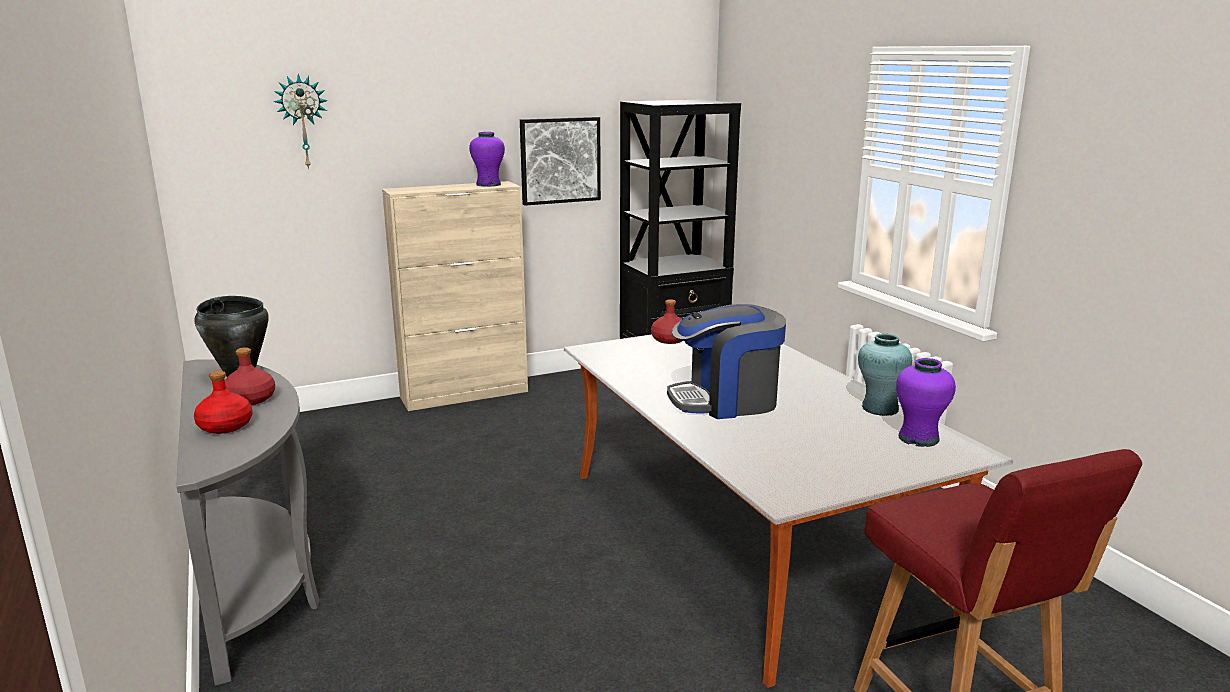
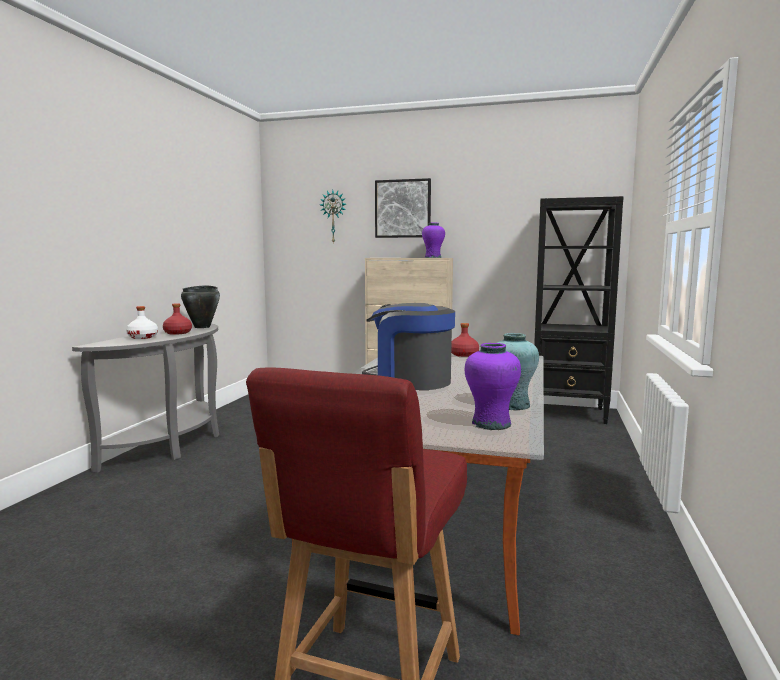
camera: 40 degrees right, 10 degrees down
red bottle [194,371,253,434] -> white bottle [126,306,158,339]
picture [520,117,601,206] -> picture moved to [375,178,431,238]

